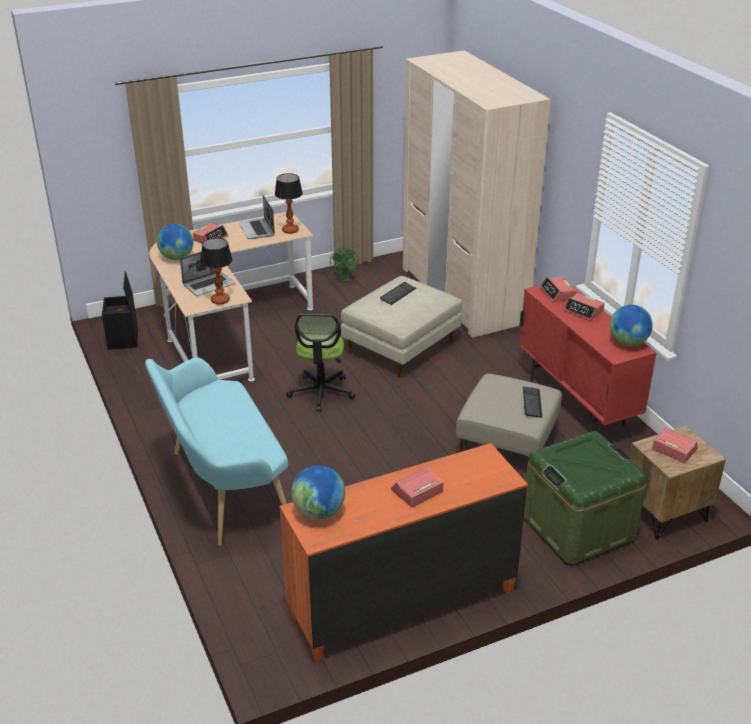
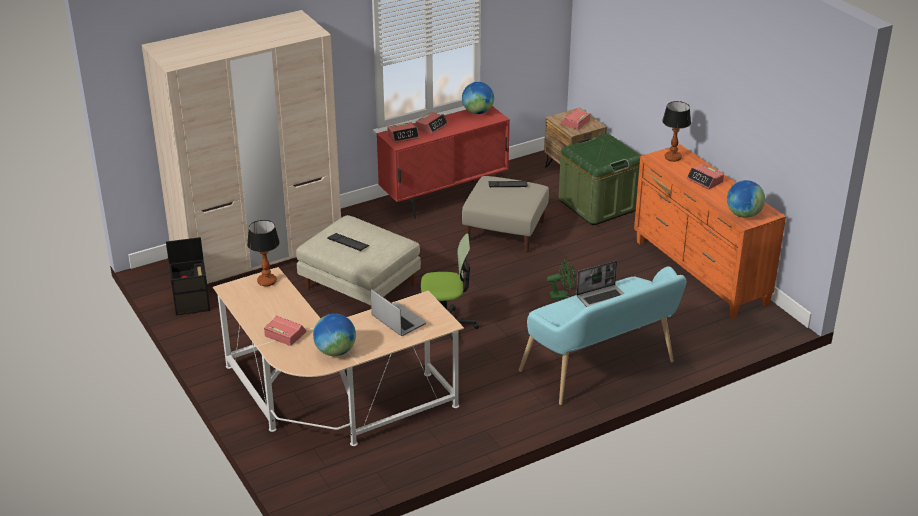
camera: 95 degrees left, 0 degrees up
black storage box [102,271,138,350] -> black storage box moved to [166,237,210,315]
table lamp [201,238,233,305] -> table lamp moved to [662,101,691,162]
laptop [239,195,275,239] -> laptop moved to [576,261,624,307]
green fan [330,248,359,282] -> green fan moved to [547,260,576,300]

